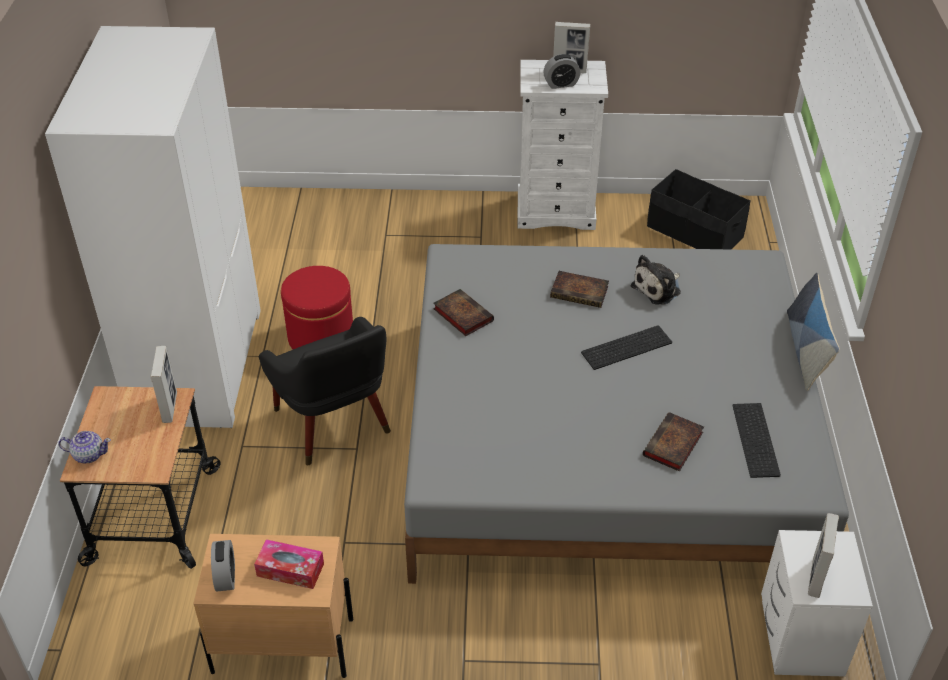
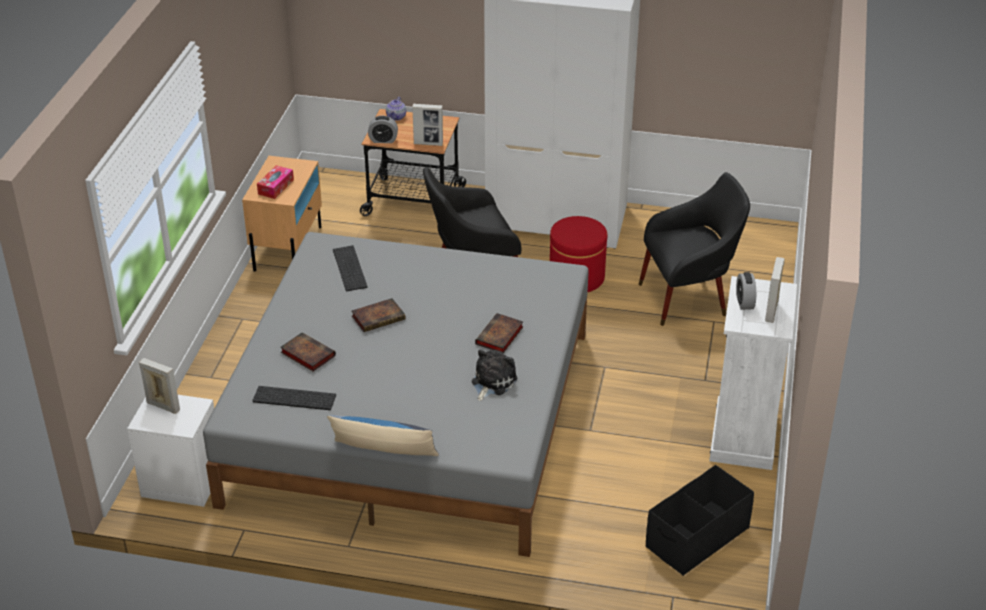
camera: 100 degrees right, 5 degrees down
alarm clock [211,540,235,592] -> alarm clock moved to [368,116,398,143]
book [433,289,494,336] -> book moved to [351,298,405,332]
keyboard [581,325,672,370] -> keyboard moved to [333,245,368,291]
plush toy [631,255,681,305] -> plush toy turned 60 degrees clockwise [472,350,517,401]
none -> black armchair [639,172,750,326]

